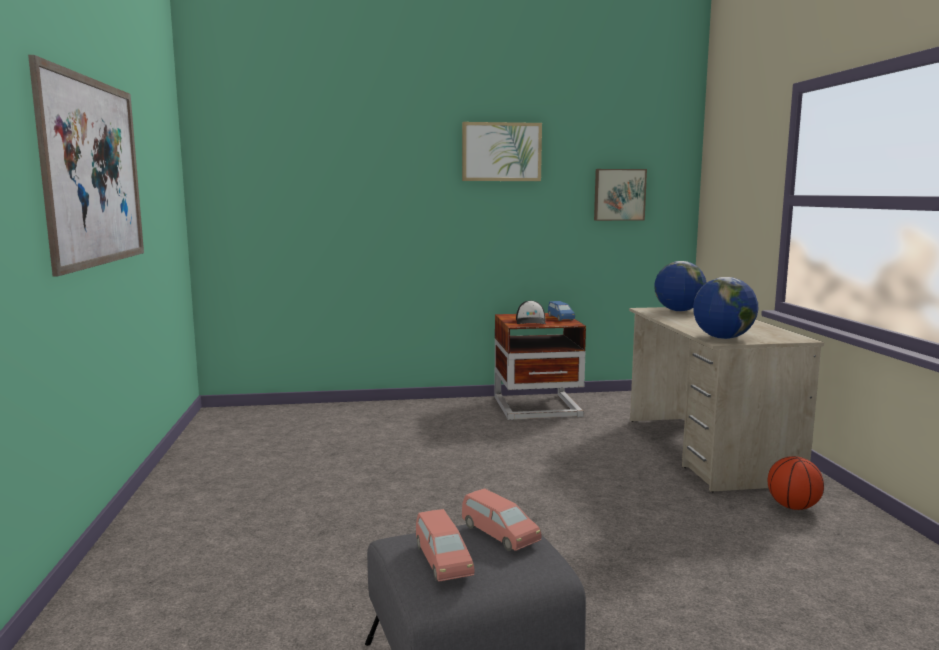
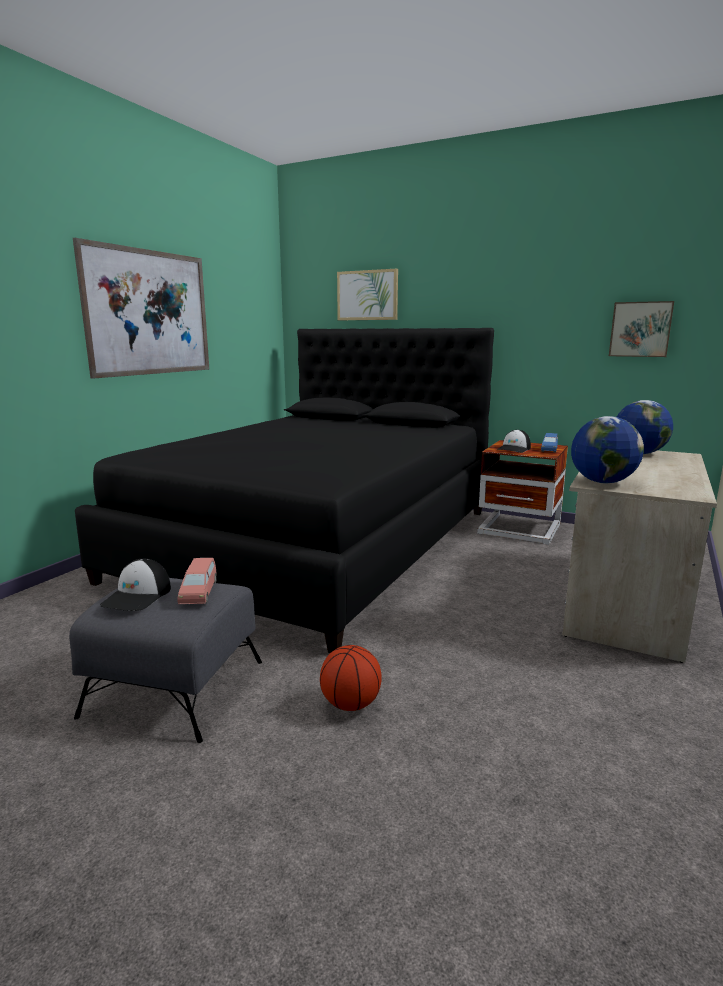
camera: 35 degrees right, 5 degrees up
pink toy car [416,509,475,582] -> cap [100,559,171,611]
picture [462,122,542,181] -> picture moved to [337,269,398,320]
basketball [768,456,824,510] -> basketball moved to [320,645,382,711]
none -> black bed [75,328,494,653]

